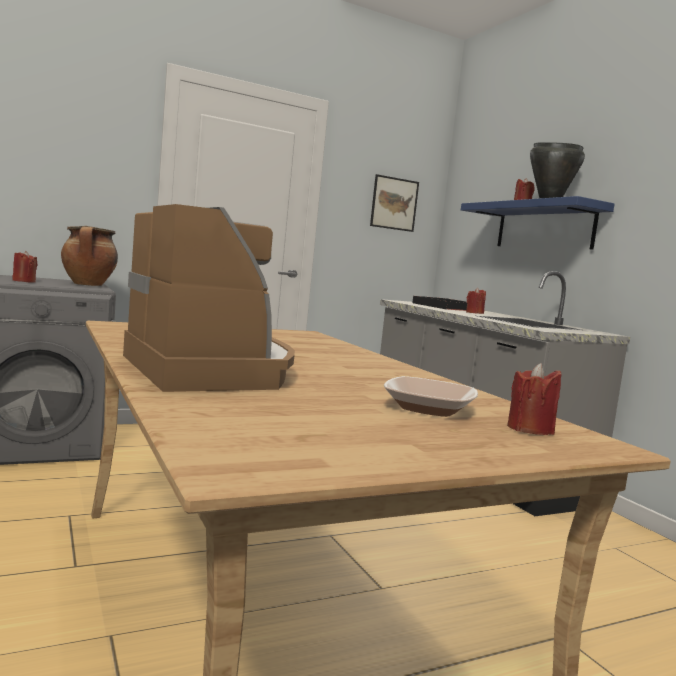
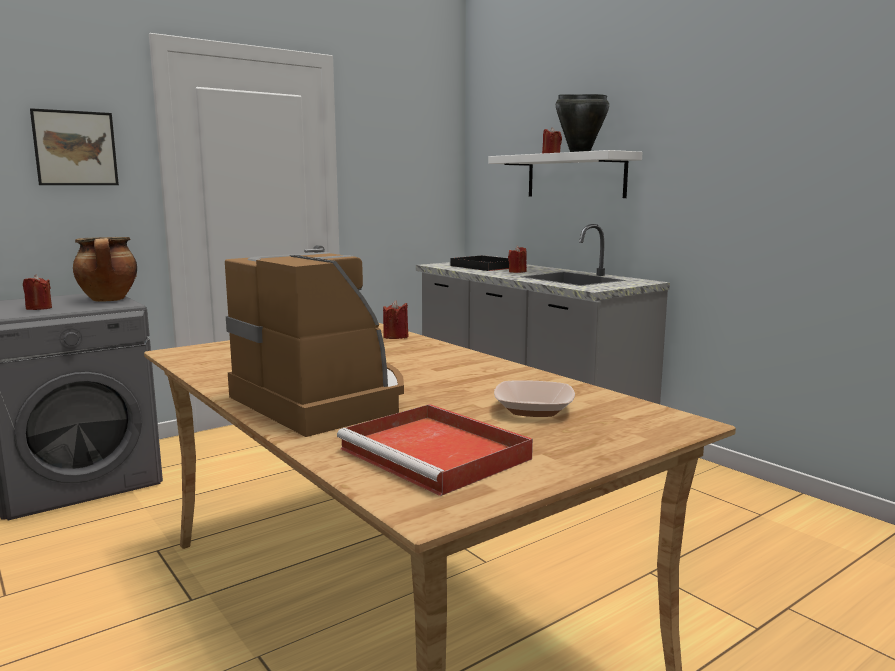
camera: 10 degrees left, 5 degrees up
picture [370,174,419,232] -> picture moved to [30,108,119,185]
blue shelf [461,196,614,250] -> white shelf [488,150,643,198]
red candle [507,363,562,435] -> red candle moved to [383,300,408,339]
none -> red tray [337,404,533,496]

